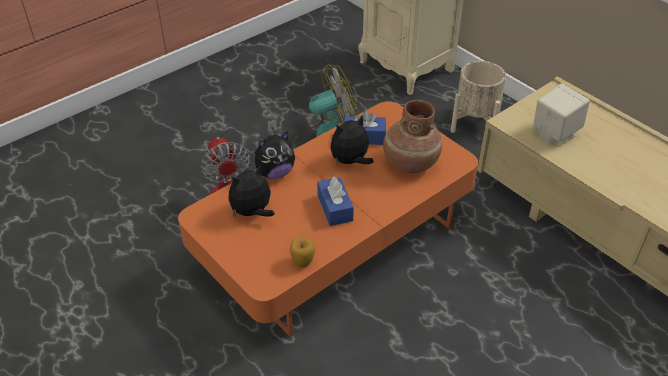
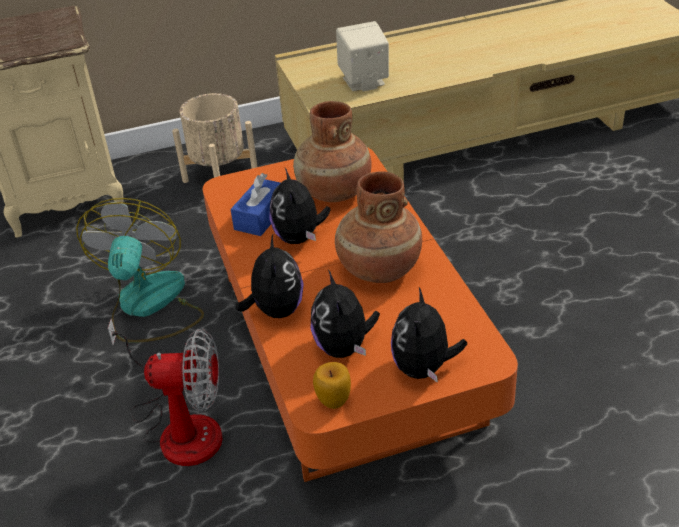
camera: 65 degrees left, 5 degrees down
apple [290,237,315,267] -> apple moved to [313,362,351,409]
blue tissue box [317,176,354,226] -> brown vase [335,172,422,283]
none -> plush toy [391,288,467,383]

